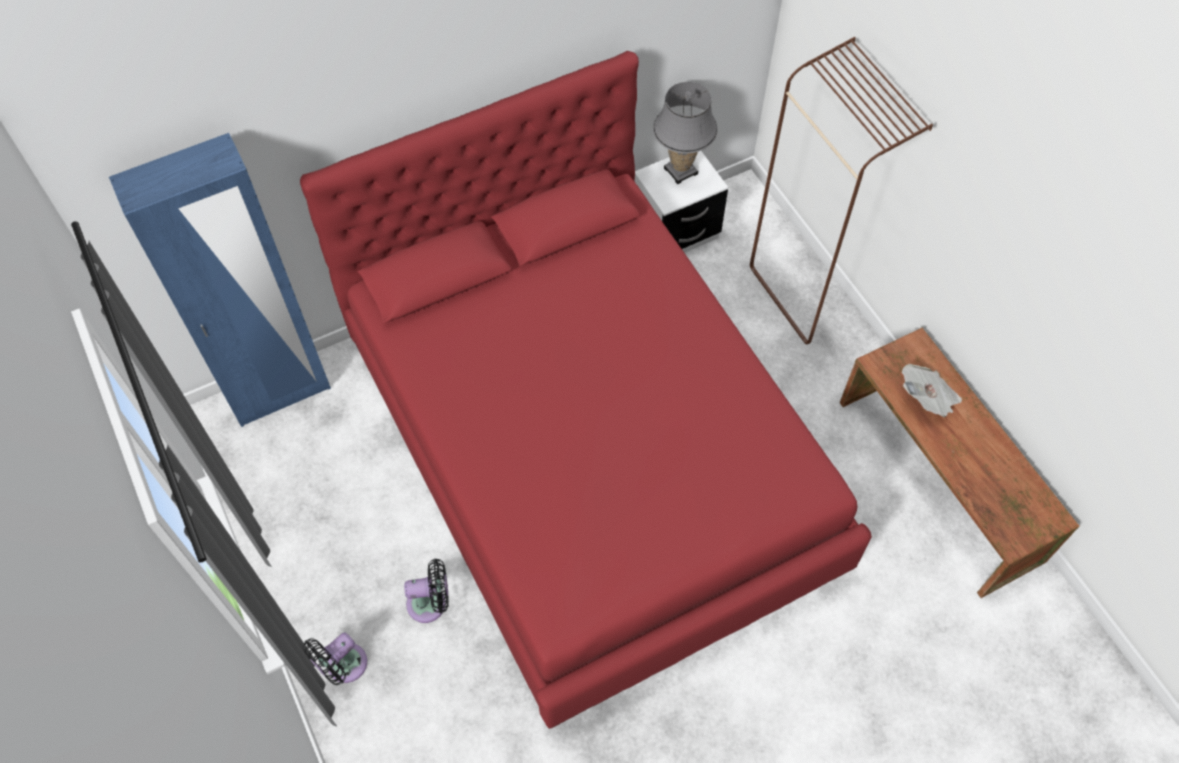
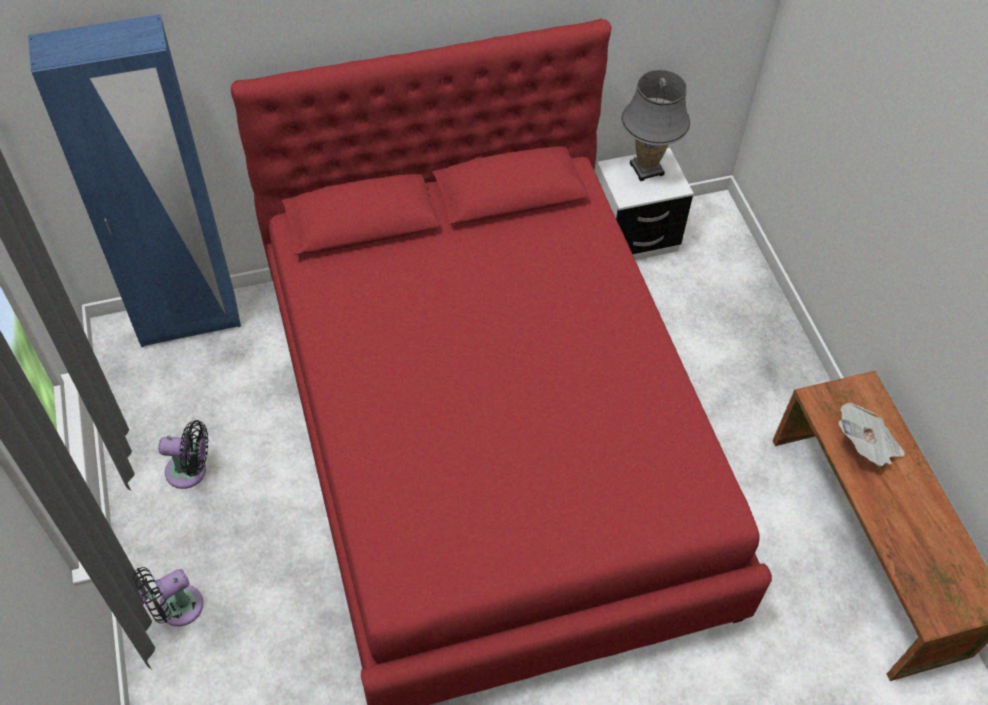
camera: 10 degrees right, 5 degrees down
black fan [404,559,449,623] -> black fan moved to [158,420,208,489]
brown clothes rack [750,36,933,345] -> none

